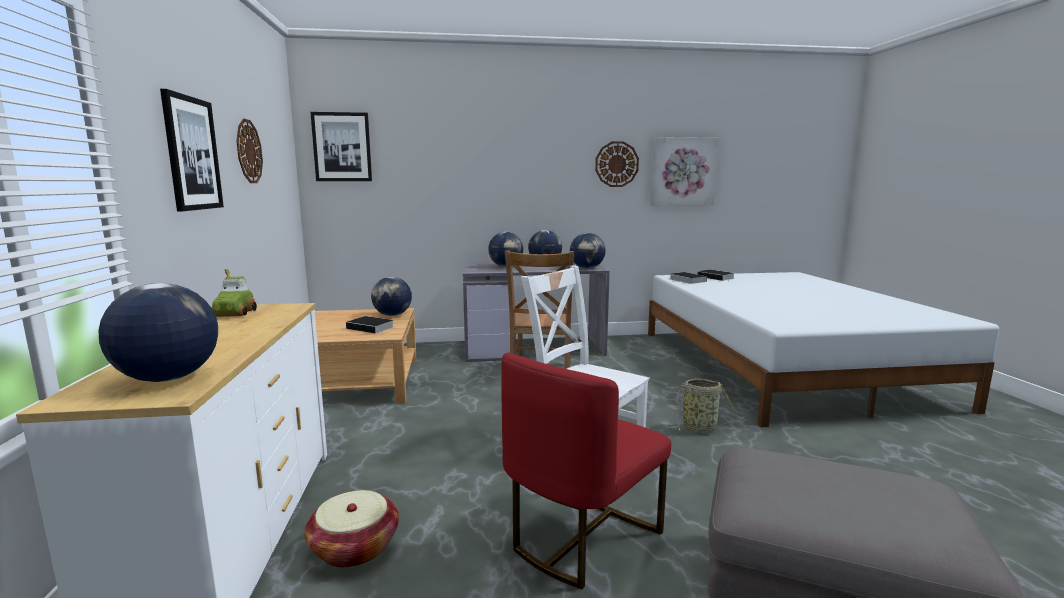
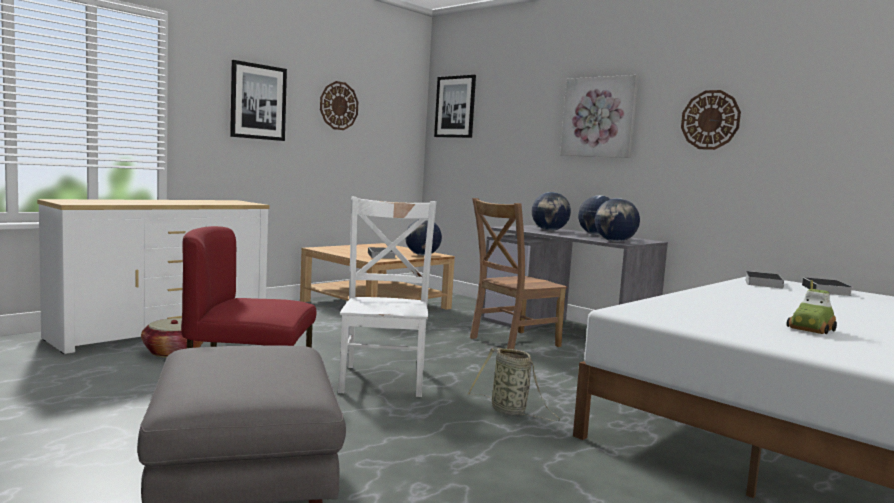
camera: 50 degrees right, 5 degrees down
globe [99,283,218,382] -> none
toy car [211,269,257,317] -> toy car moved to [787,280,837,334]
picture [650,137,719,205] -> picture moved to [560,75,638,158]

